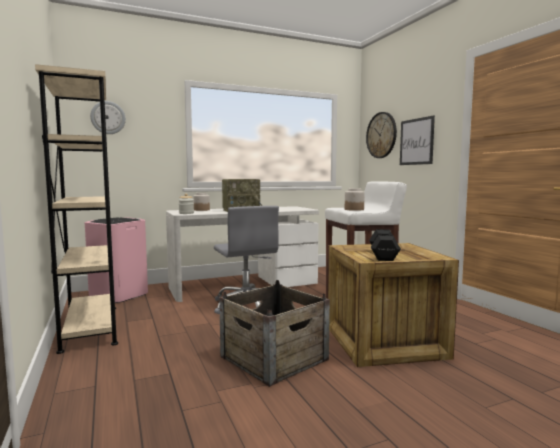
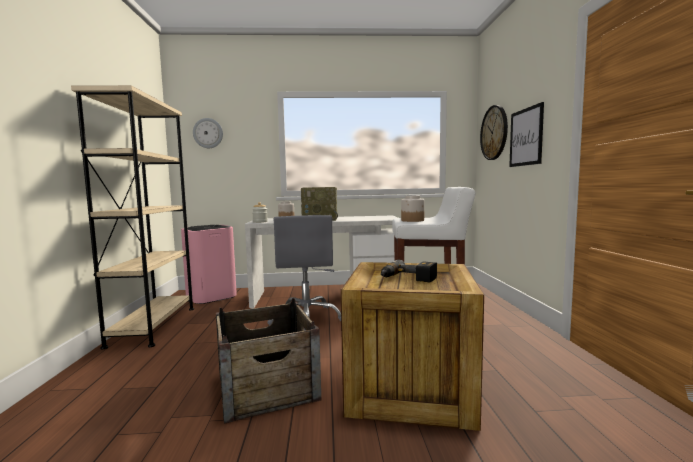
camera: 20 degrees right, 0 degrees up
black dumbbell [369,229,401,261] -> power drill [381,260,437,282]

